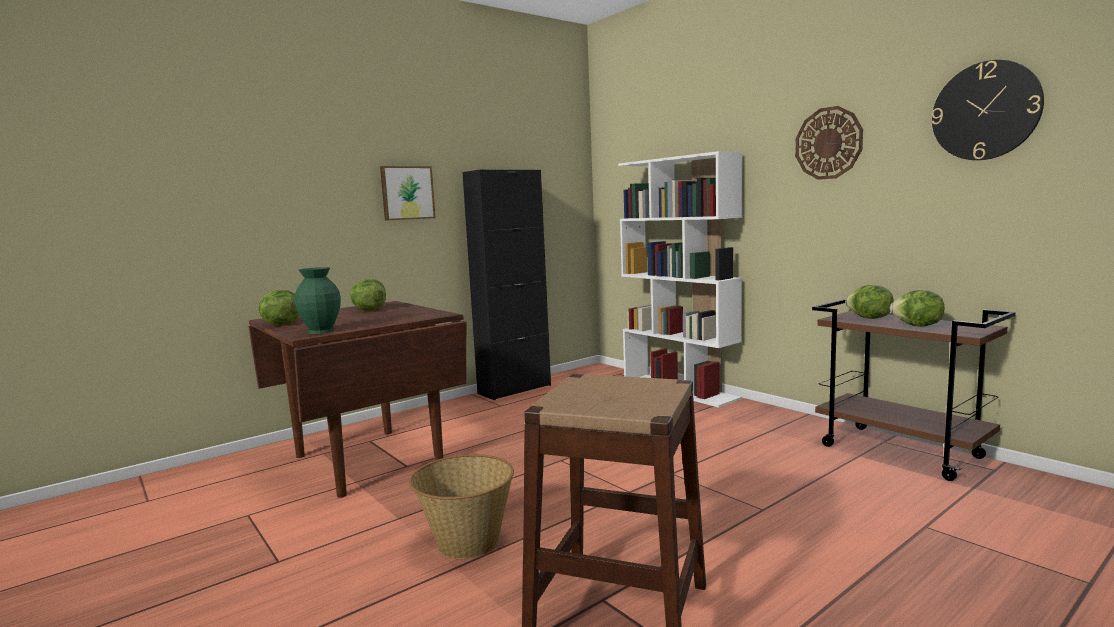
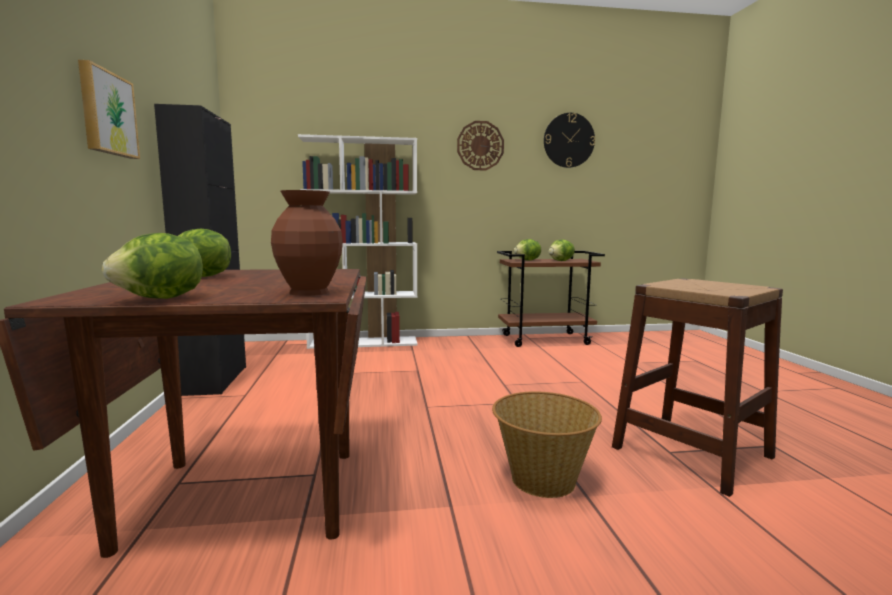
camera: 60 degrees left, 0 degrees up
green vase [295,267,341,334] -> brown vase [271,190,343,296]

